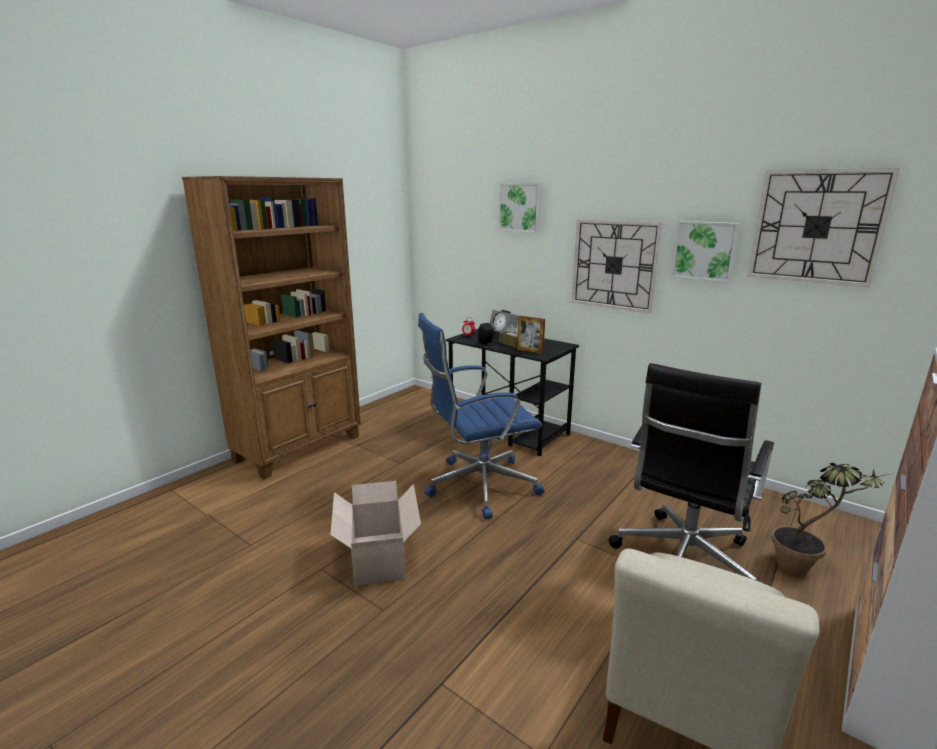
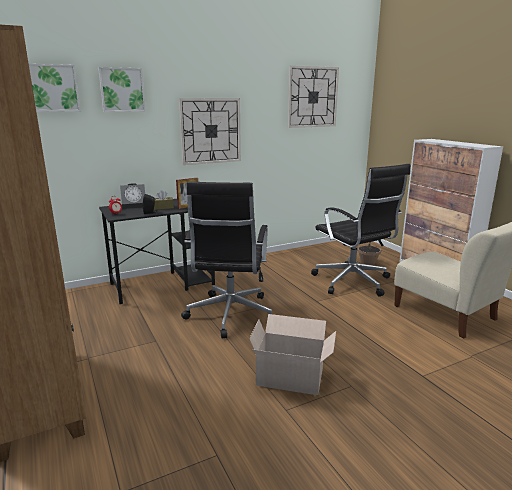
camera: 65 degrees left, 0 degrees up
blue office chair [418,313,544,519] -> black office chair [181,181,274,338]
picture [671,221,740,282] -> picture moved to [29,64,80,112]

